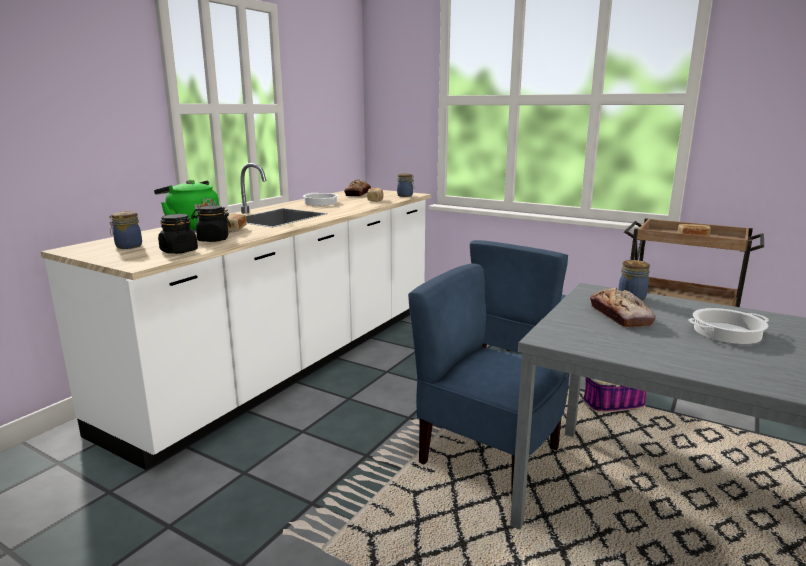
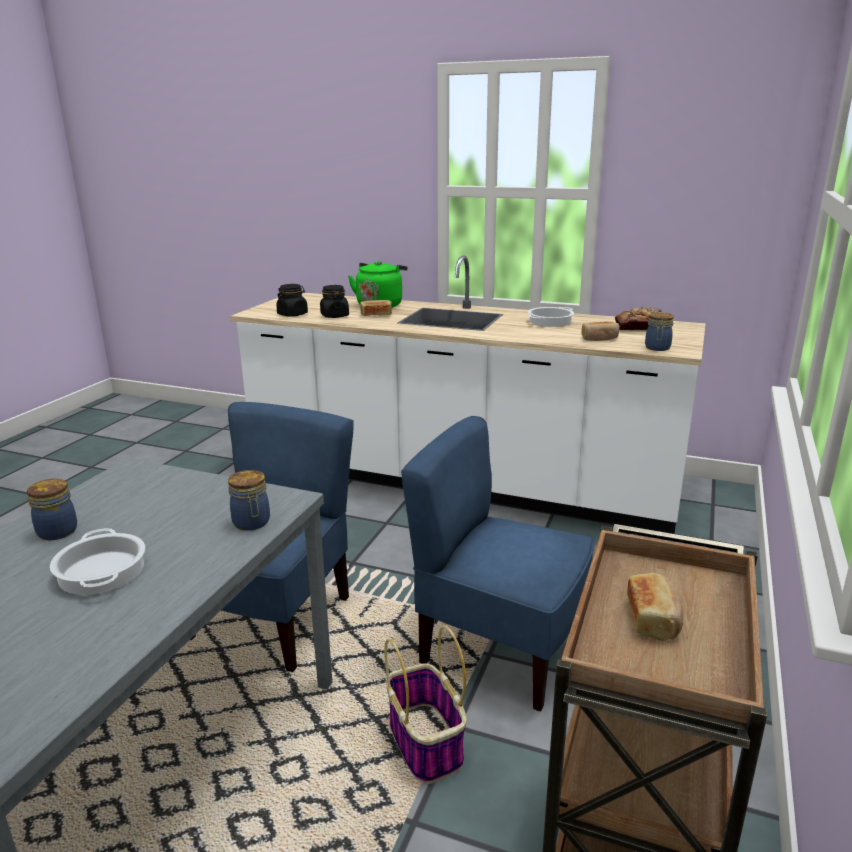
camera: 80 degrees right, 5 degrees up
jar [109,211,142,249] -> jar moved to [27,478,77,540]
bread [590,287,656,328] -> none

